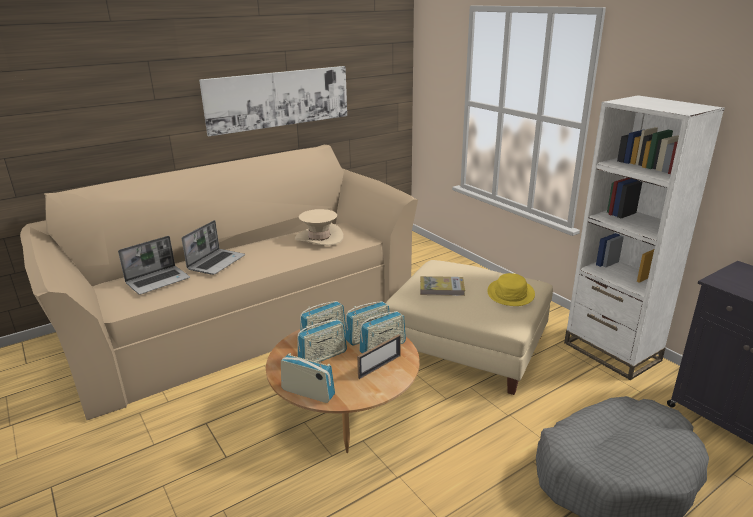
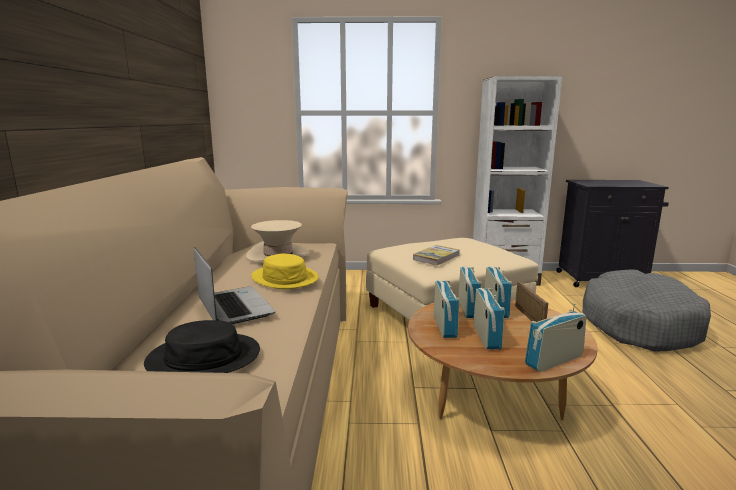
camera: 55 degrees left, 10 degrees down
laptop [118,236,190,295] -> black hat [144,320,260,373]
picture [199,66,347,136] -> none
yellow hat [487,273,535,306] -> yellow hat moved to [251,253,319,289]

